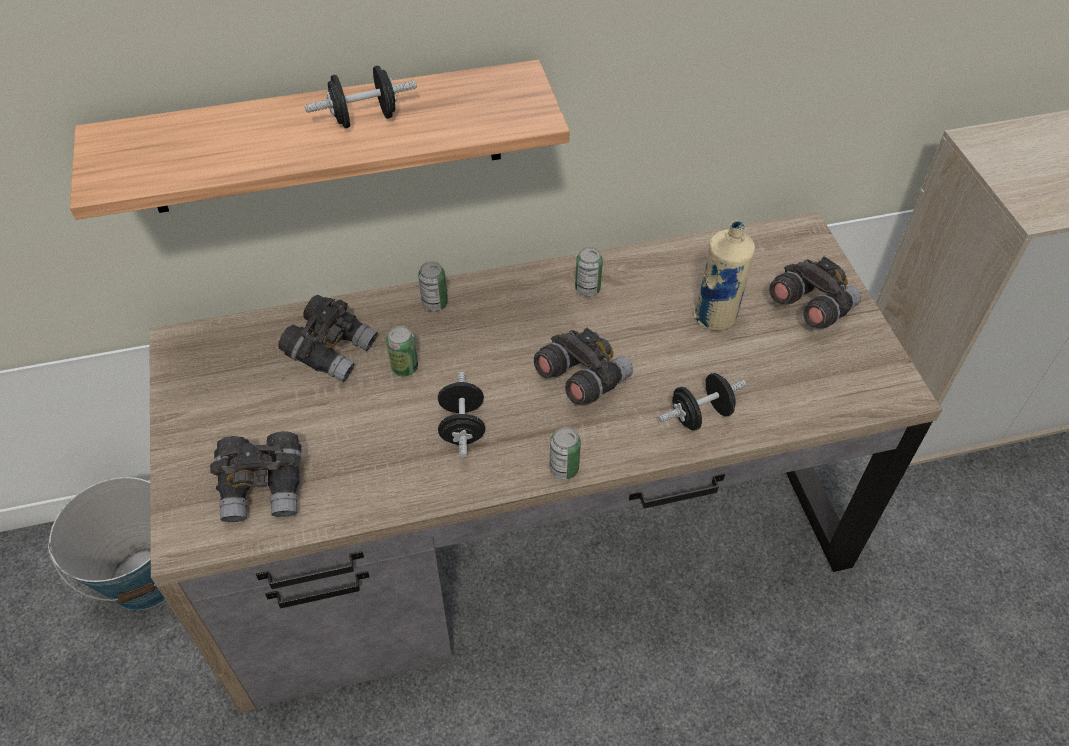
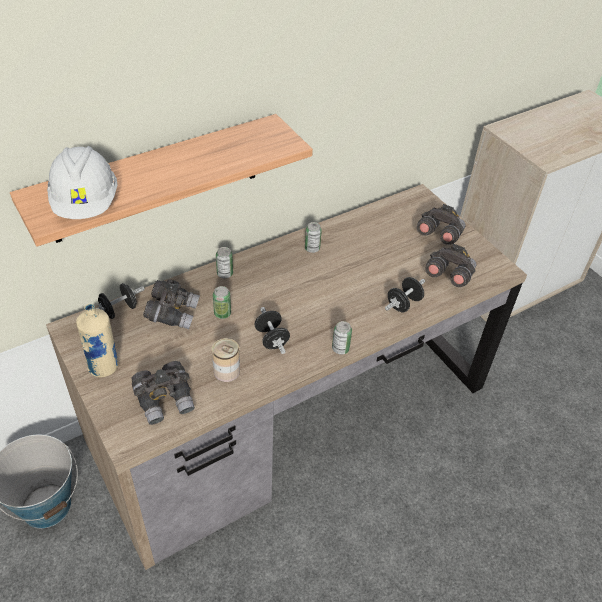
camera: 20 degrees left, 5 degrees down
black dumbbell [305,66,417,128] -> black dumbbell moved to [97,283,145,319]
grey binoculars [534,328,633,405] -> grey binoculars moved to [425,244,476,287]
beige bottle [694,220,755,331] -> beige bottle moved to [76,304,119,378]
none -> white hard hat [47,146,118,219]
none -> can [212,338,240,382]

